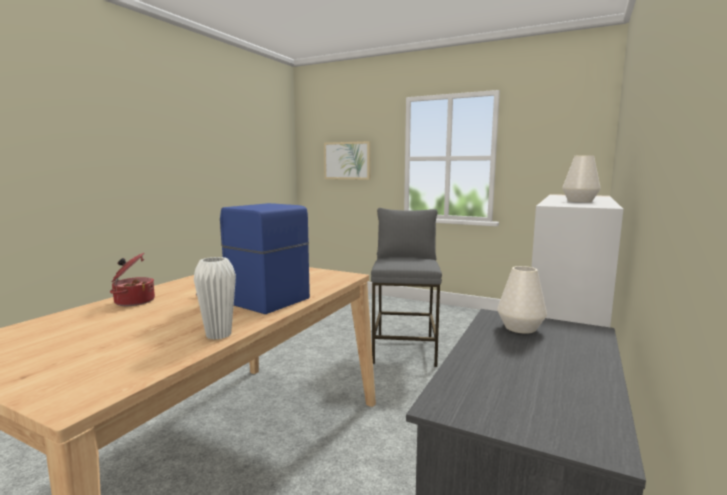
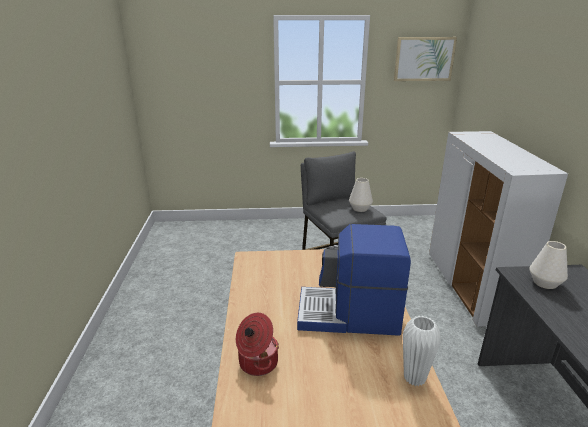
camera: 30 degrees left, 15 degrees up
picture [324,141,371,180] -> picture moved to [394,37,457,81]
white vase [562,155,601,202] -> white vase moved to [349,178,373,212]

